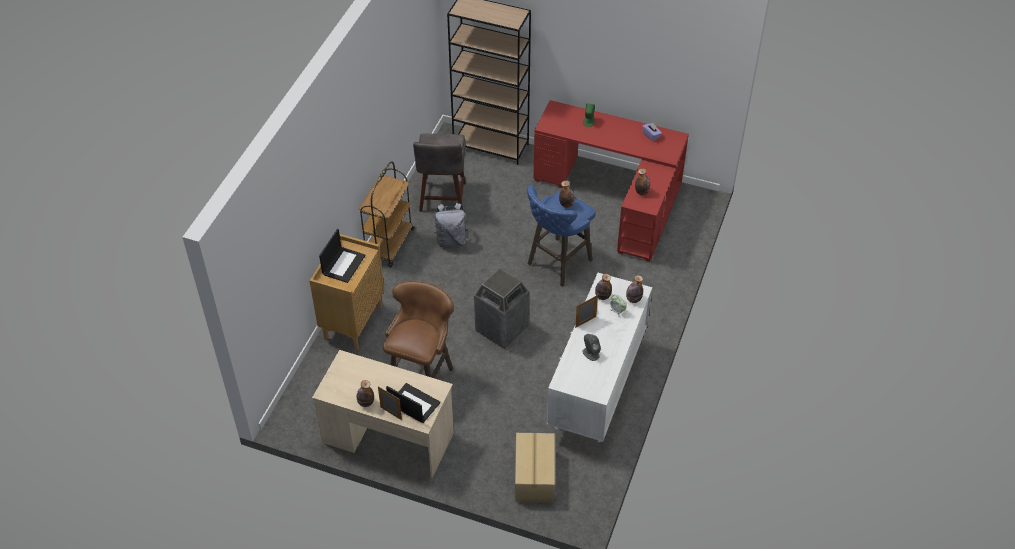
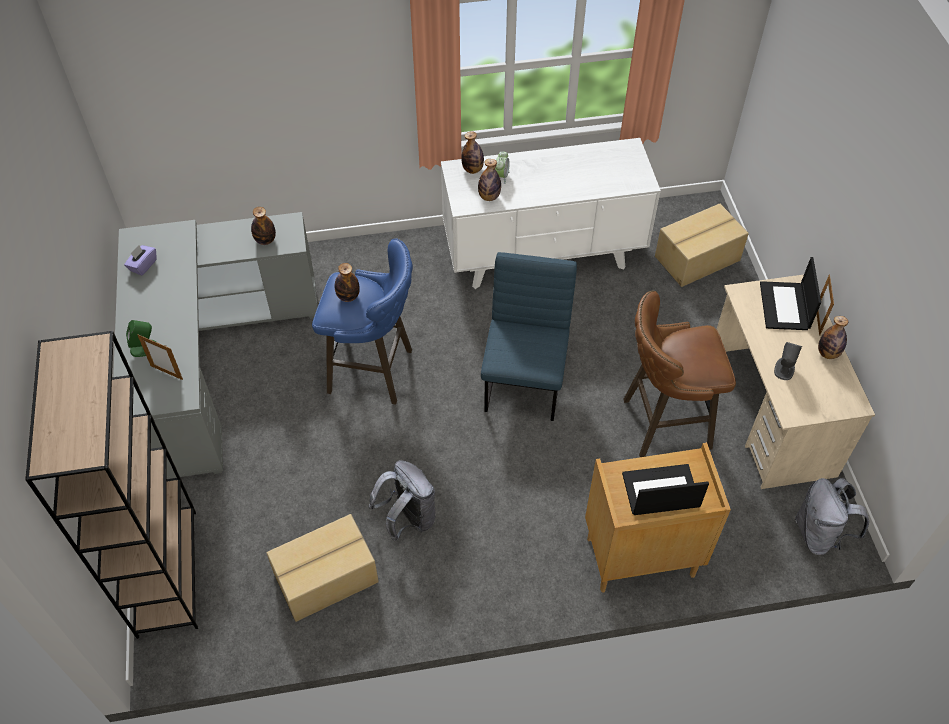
camera: 120 degrees left, 5 degrees up
brown cart [359,161,415,268] -> none
grey stool [413,134,466,212] -> cardboard box [267,514,379,622]
trash can [474,268,529,349] -> blue chair [481,252,577,421]
red desk [533,100,689,262] -> grey desk [113,212,318,479]
picture frame [575,295,598,328] -> picture frame moved to [137,334,183,380]
grey speaker [583,334,601,361] -> grey speaker moved to [774,342,802,380]
none -> grey backpack [795,478,869,555]

